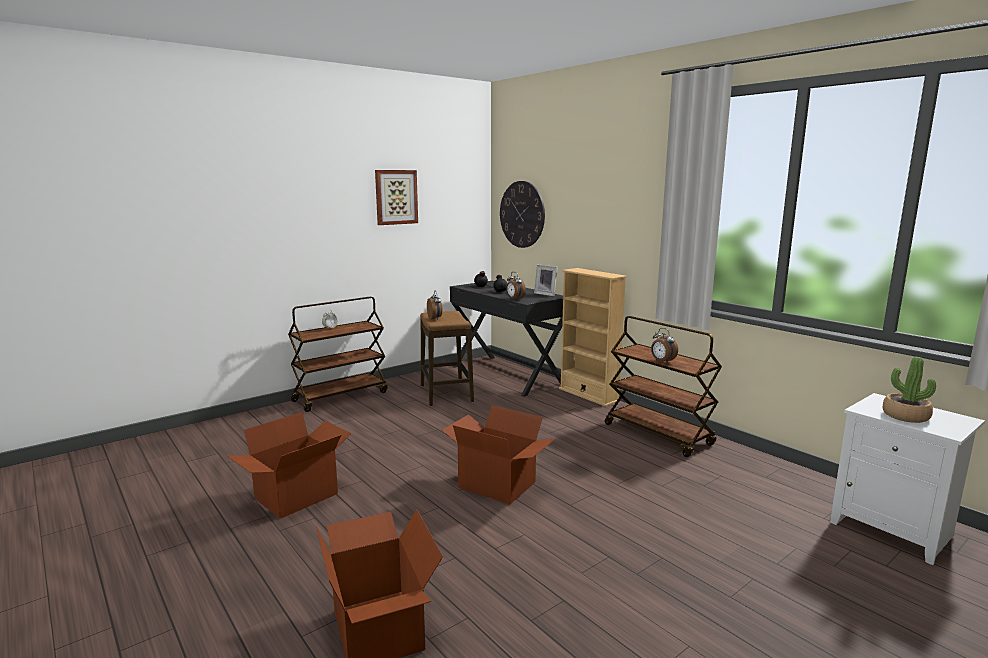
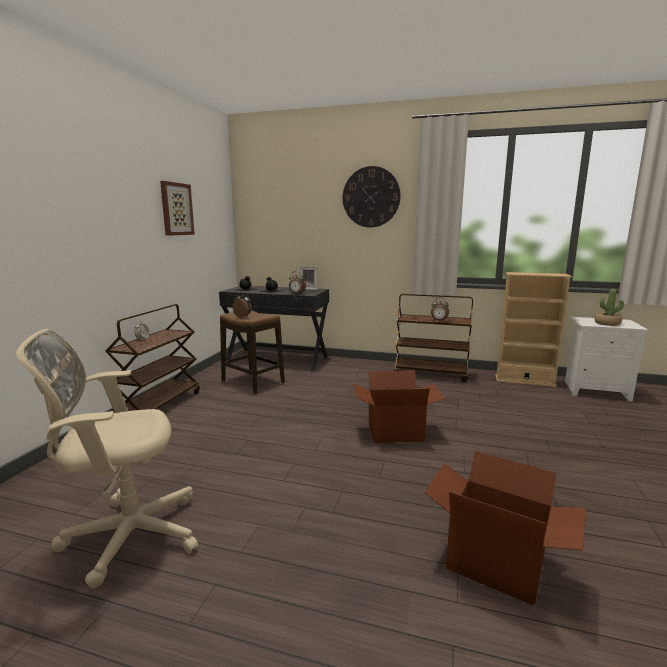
camera: 35 degrees left, 0 degrees up
cardboard box [227,412,352,519] -> none
wall clock [500,181,545,248] -> wall clock moved to [343,166,401,228]
beige bookcase [559,268,627,407] -> beige bookcase moved to [495,272,572,387]
none -> beige office chair [16,329,198,589]

